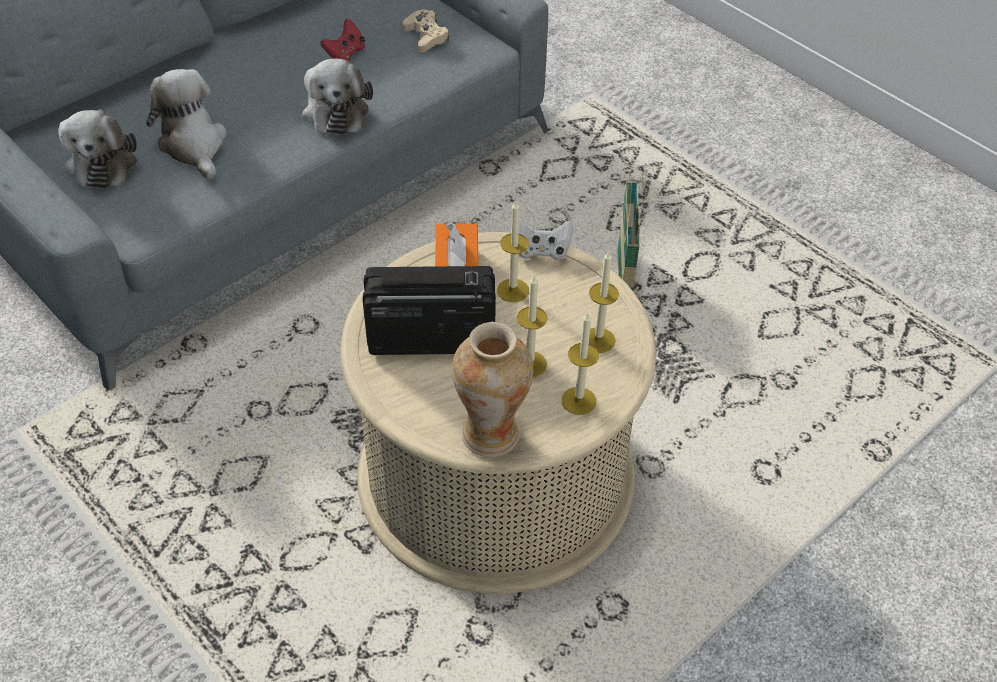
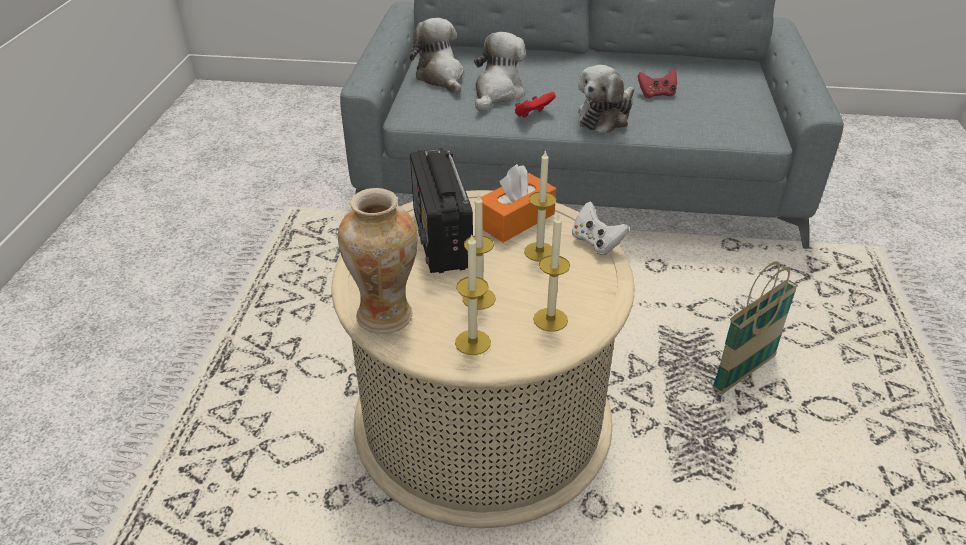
camera: 50 degrees right, 10 degrees down
plush toy [58,109,137,190] -> plush toy turned 120 degrees clockwise [410,18,464,94]
radio [363,266,496,355] -> radio turned 150 degrees counterclockwise [410,148,473,273]
beige game controller [402,9,449,53] -> none
none -> red game controller [515,92,556,117]

